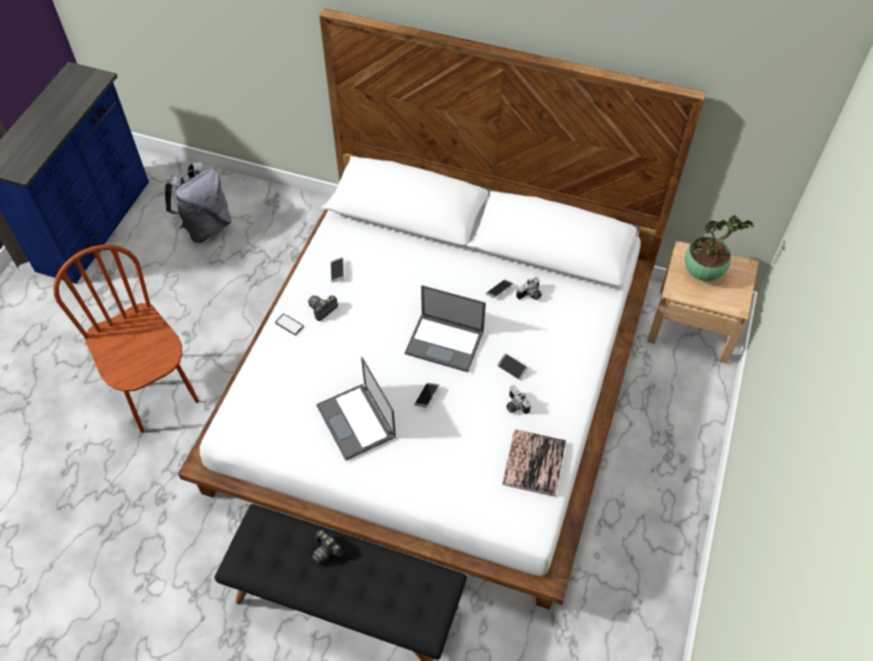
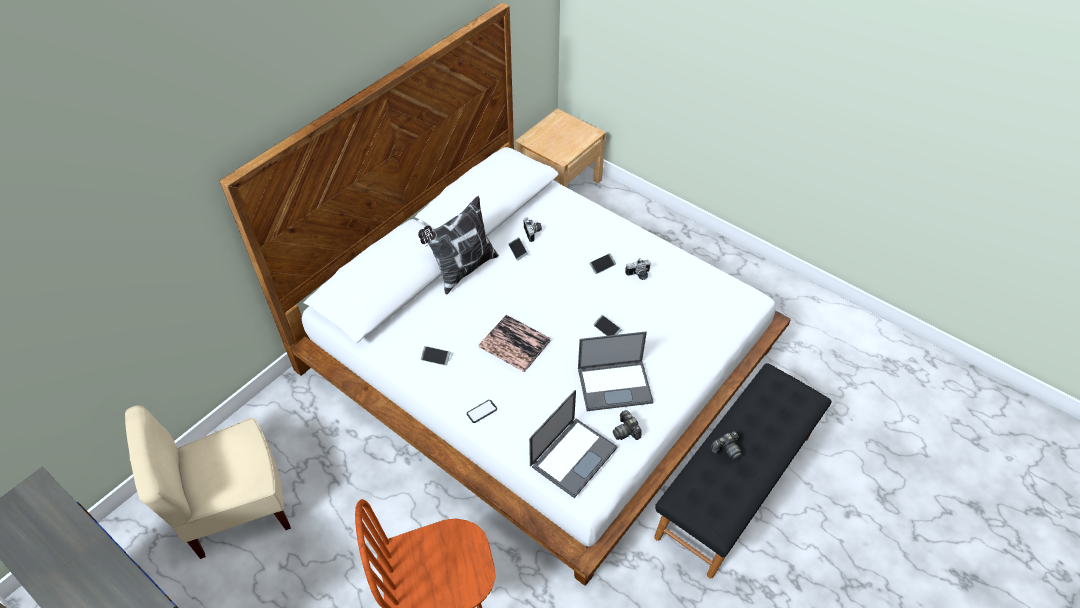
camera: 70 degrees left, 5 degrees down
grey backpack [165,162,232,243] -> beige chair [125,405,291,559]
camera [308,296,338,321] -> camera moved to [613,410,642,440]
laptop [405,285,486,372] -> laptop moved to [529,390,617,498]
book [502,429,566,497] -> book moved to [479,315,551,372]
potted plant [684,215,753,281] -> none
none -> pillow [418,196,499,294]

